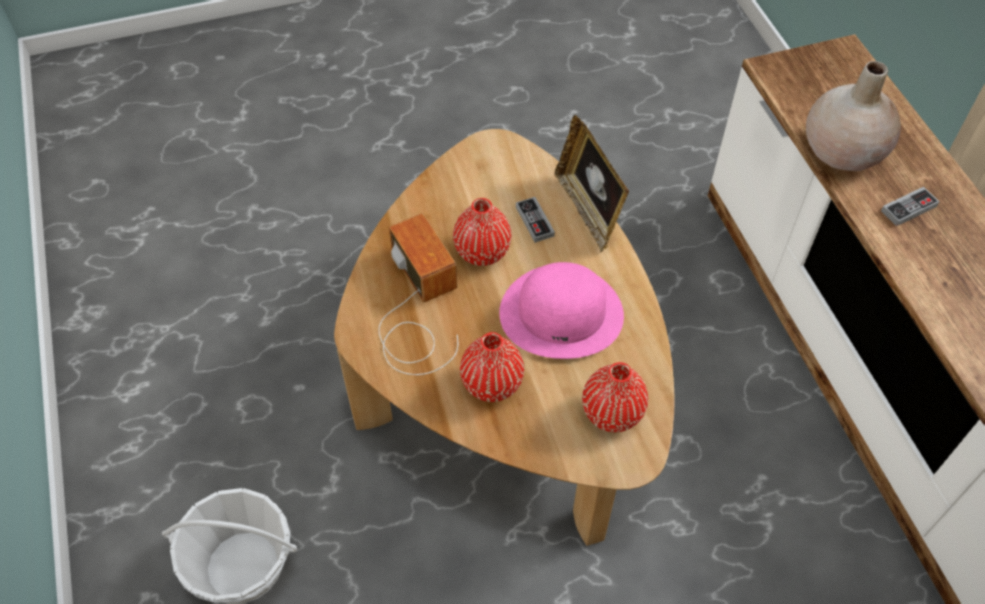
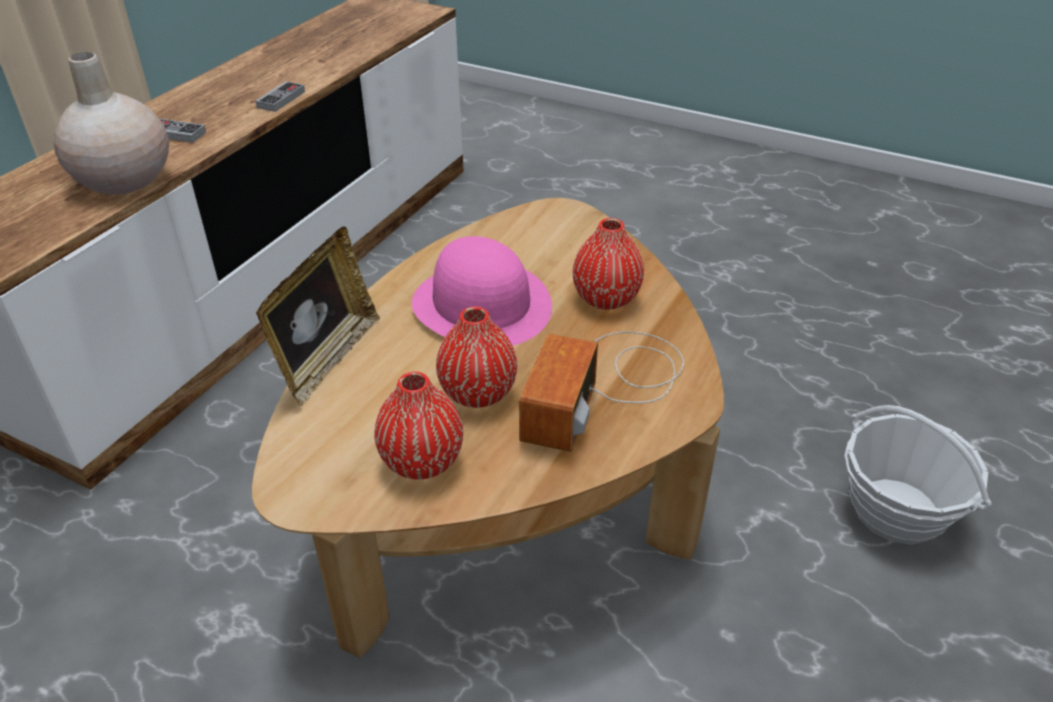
camera: 135 degrees left, 15 degrees down
game controller [516,197,555,243] -> game controller moved to [256,81,305,112]
red vase [582,362,648,432] -> red vase moved to [374,372,463,479]

